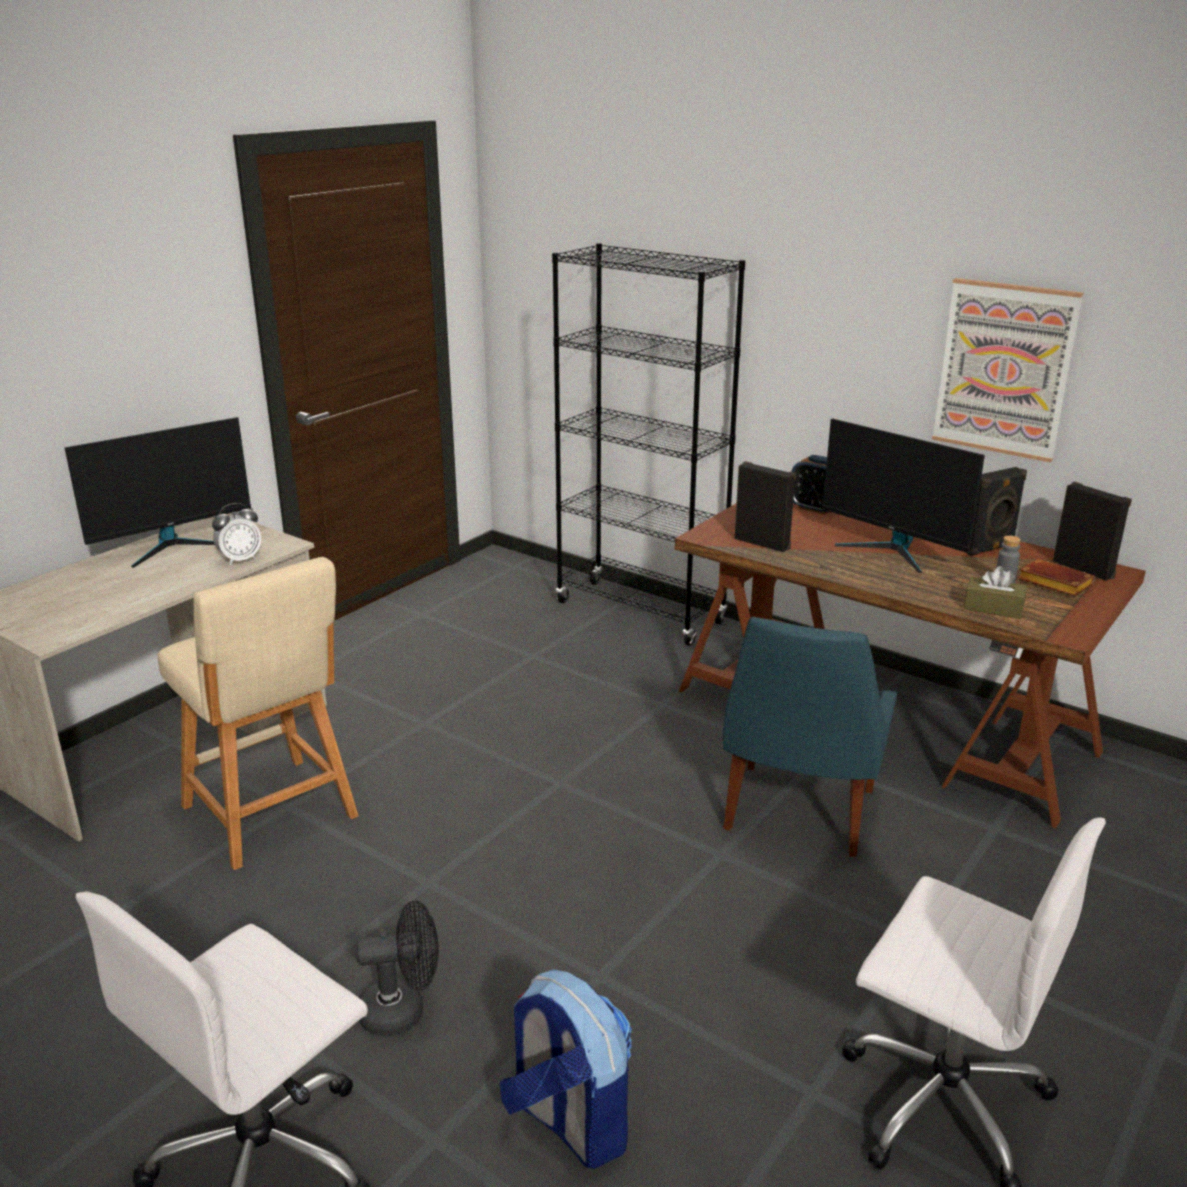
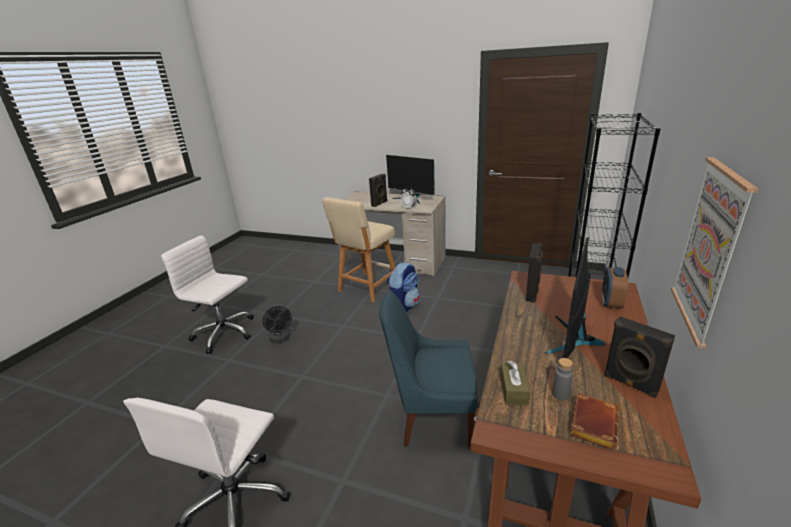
camera: 75 degrees right, 0 degrees up
backpack [500,969,632,1169] -> backpack moved to [387,262,420,312]
black speaker [1053,482,1132,581] -> black speaker moved to [369,174,388,207]

